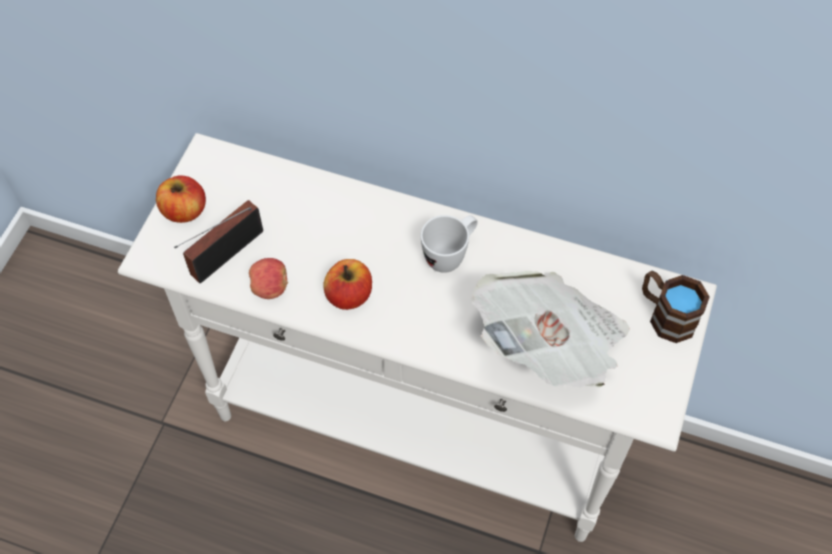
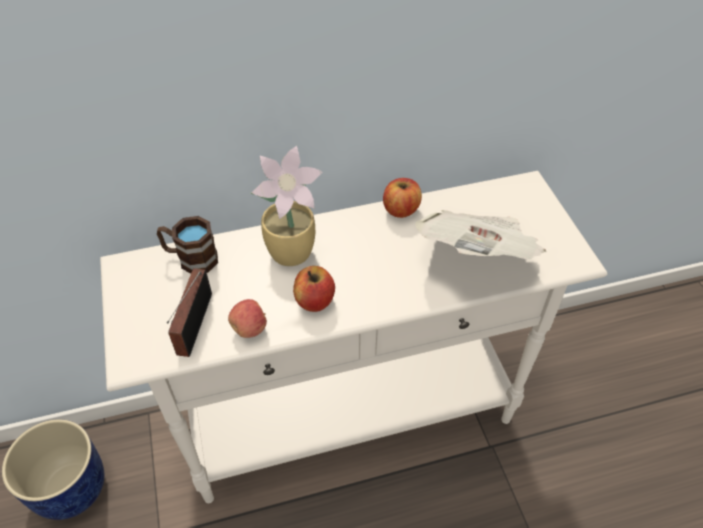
camera: 35 degrees left, 10 degrees down
apple [156,175,206,223] -> apple moved to [383,178,422,218]
white mug [421,215,478,273] -> none
brown mug [642,271,710,343] -> brown mug moved to [157,216,218,274]
none -> blue planter [2,419,104,520]
none -> potted plant [251,146,323,266]

